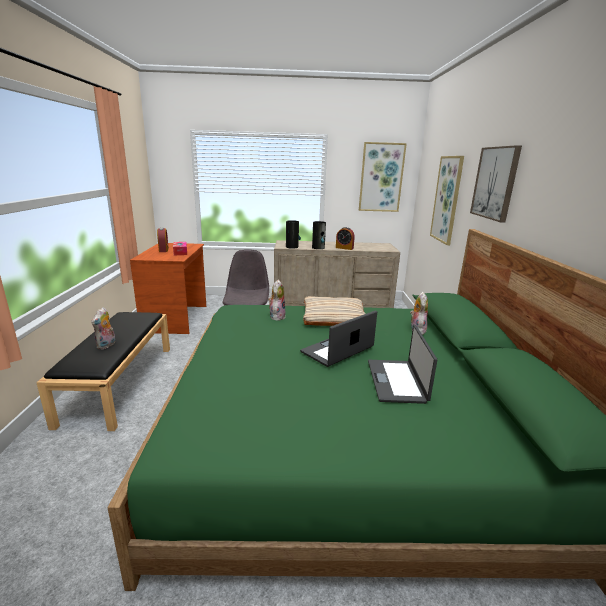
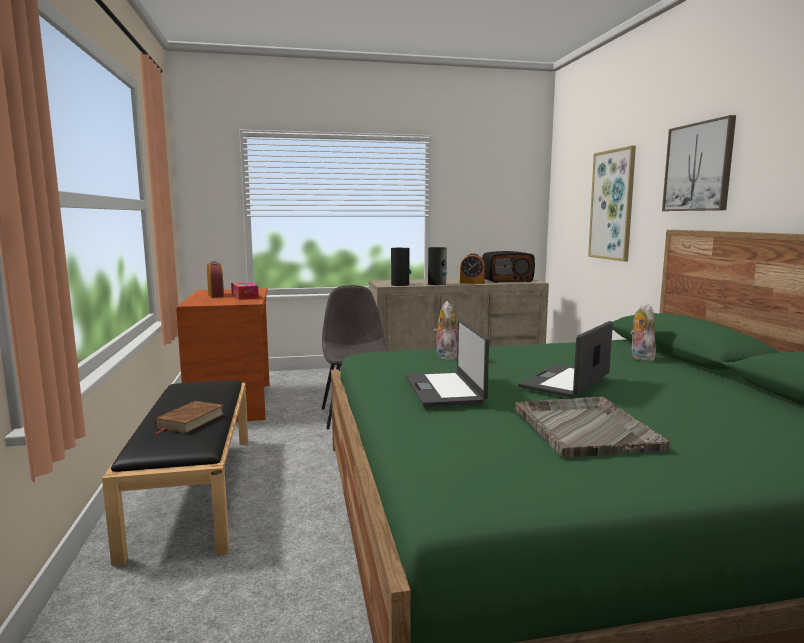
camera: 10 degrees left, 10 degrees down
plush toy [91,307,116,349] -> brown book [155,401,224,433]
beige pillow [303,296,366,326] -> none
picture [359,142,407,212] -> none
laptop [368,325,437,404] -> laptop moved to [405,320,489,406]
none -> radio [482,251,535,283]
none -> grey tray [515,397,671,457]

